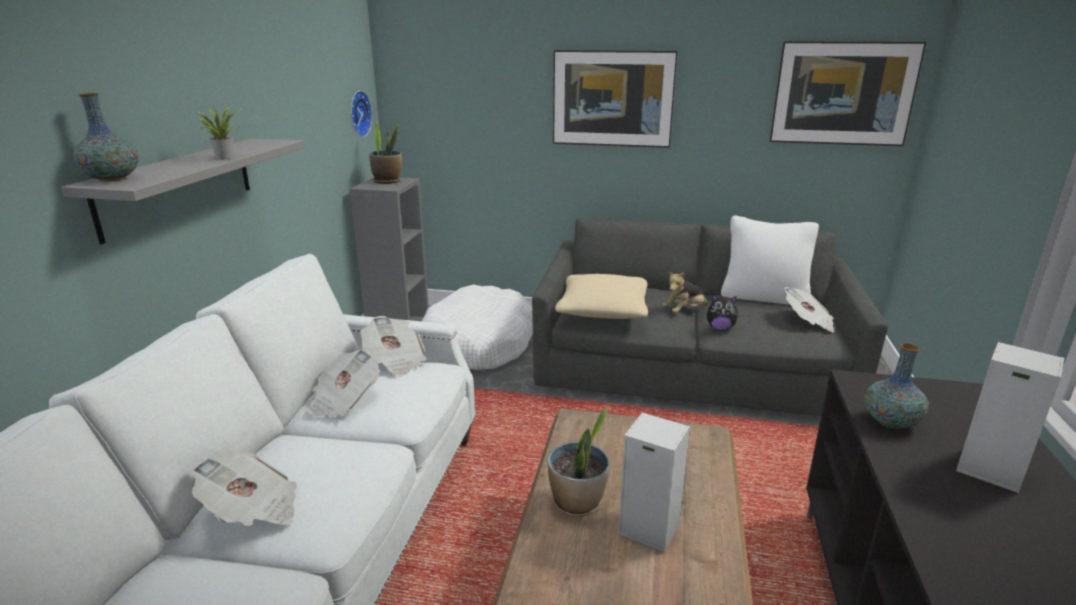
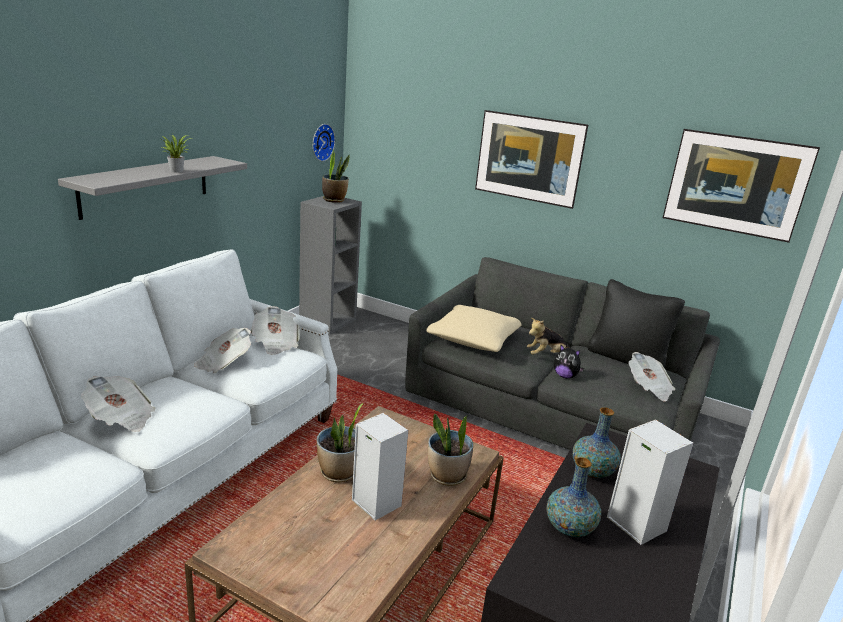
camera: 15 degrees right, 0 degrees up
vase [73,93,138,181] -> vase moved to [547,457,601,537]
white dog bed [422,284,533,370] -> none
white pillow [721,215,819,305] -> black pillow [587,279,685,368]
none -> potted plant [428,413,473,486]

